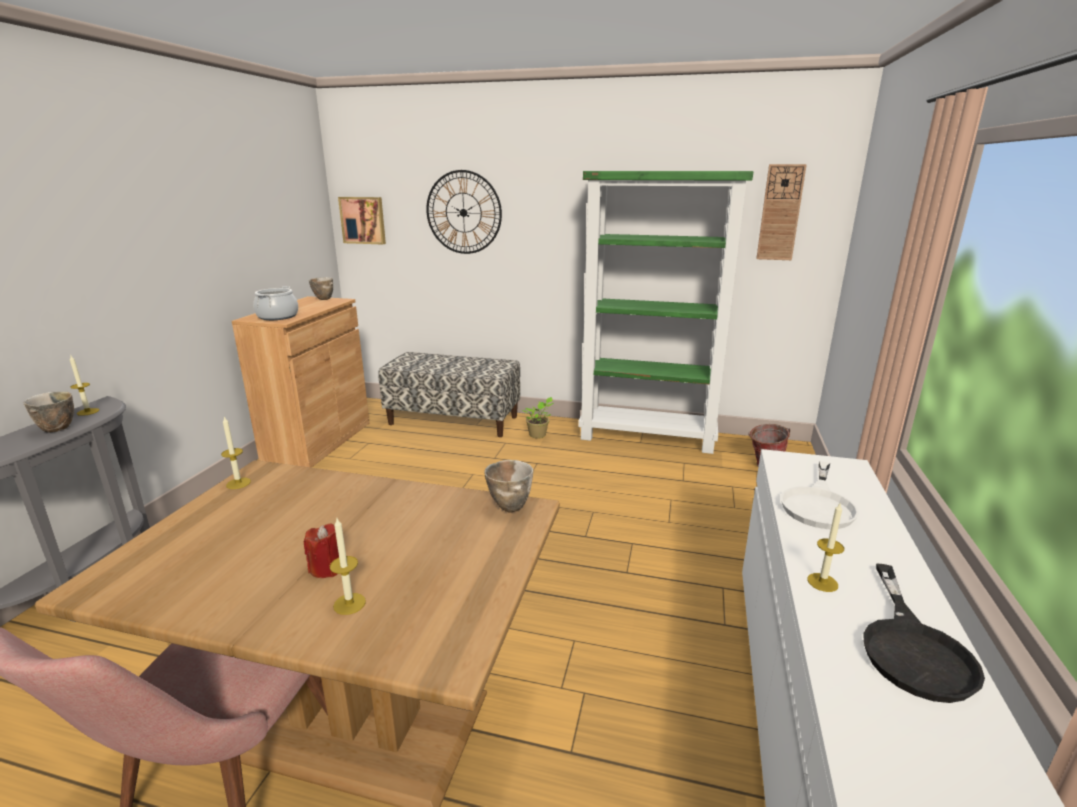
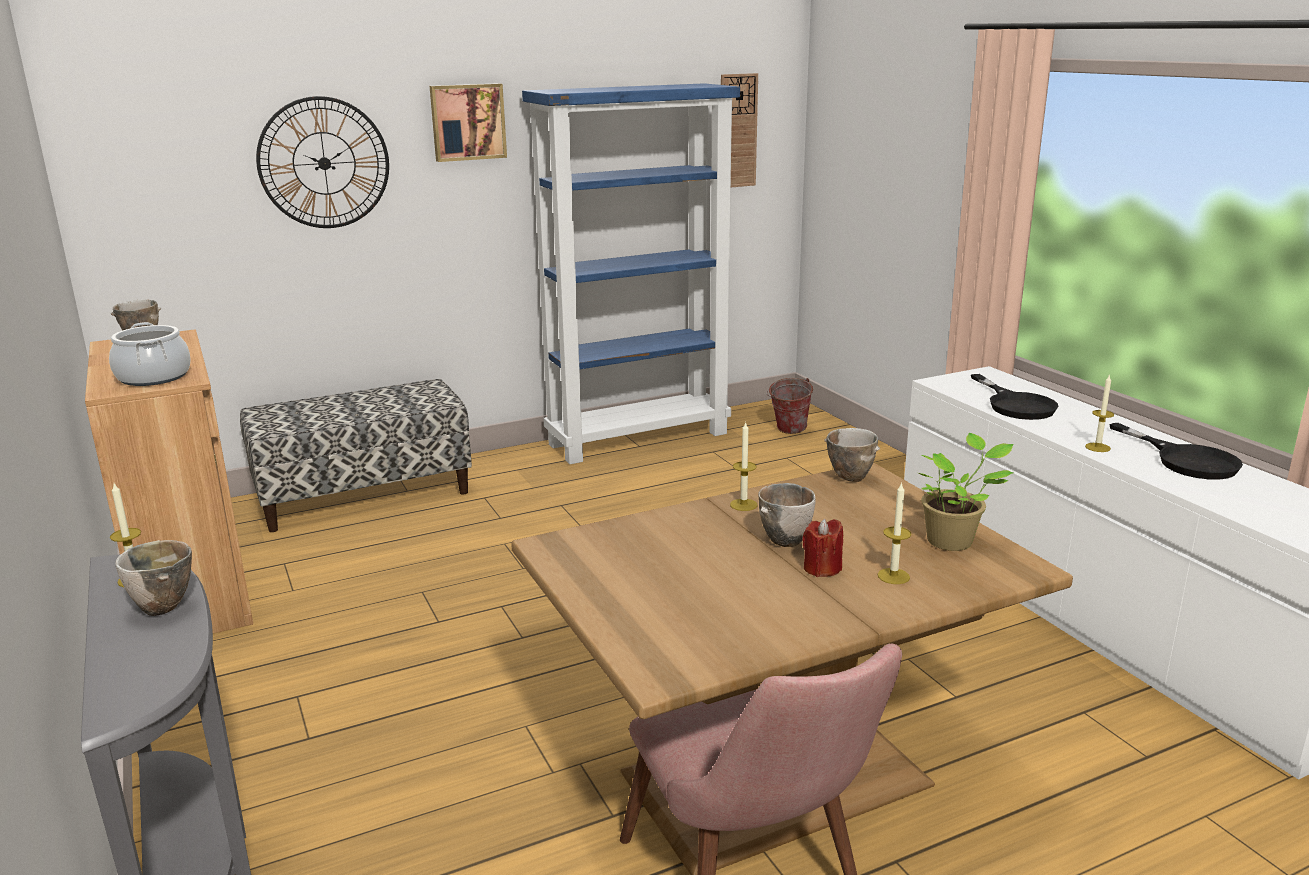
camera: 40 degrees left, 0 degrees up
candle [221,417,251,489] -> candle moved to [730,422,758,511]
picture [338,197,386,245] -> picture moved to [430,83,507,162]
potted plant [521,397,554,438] -> potted plant moved to [919,433,1013,551]
green bookcase [578,171,753,454] -> blue bookcase [522,83,740,464]
white frying pan [781,461,859,529] -> black frying pan [971,374,1059,420]
none -> bowl [758,483,816,547]

